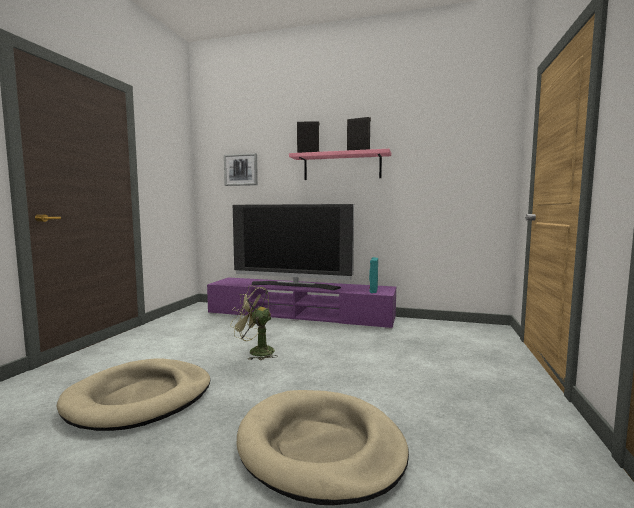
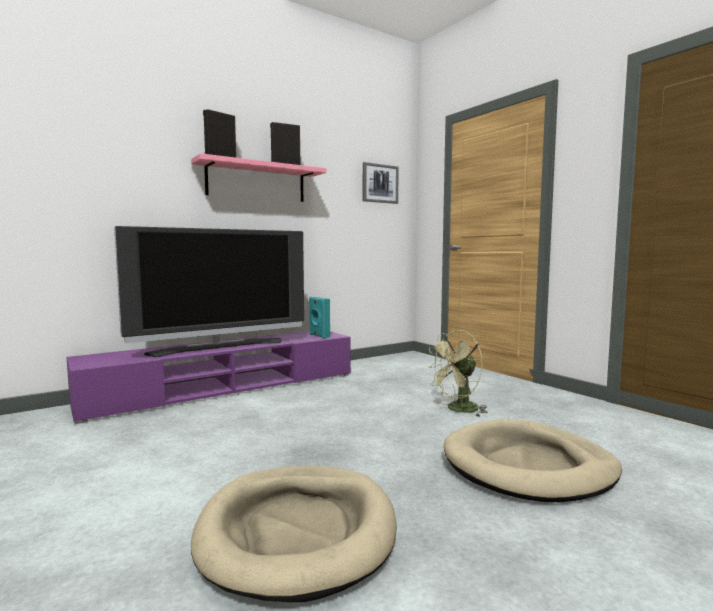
camera: 50 degrees left, 0 degrees up
picture [224,153,258,186] -> picture moved to [363,162,399,204]
green fan [230,286,277,360] -> green fan moved to [426,330,488,416]

